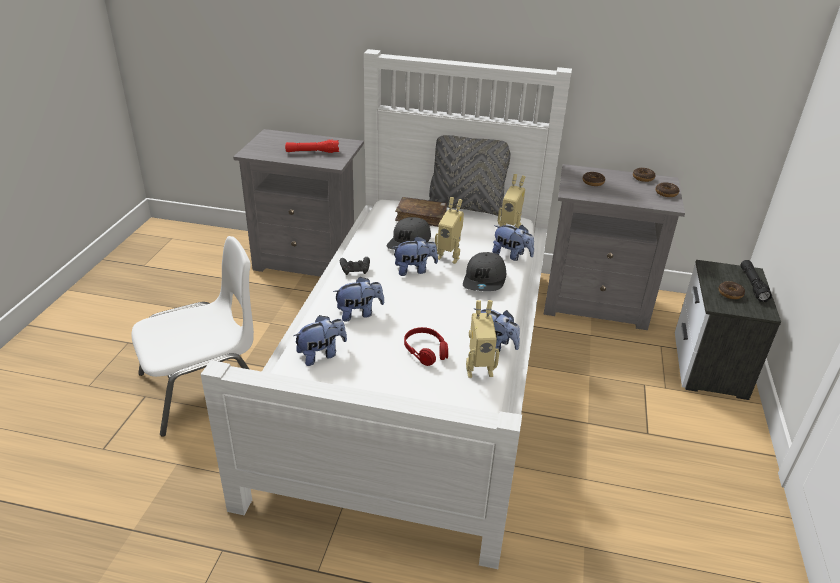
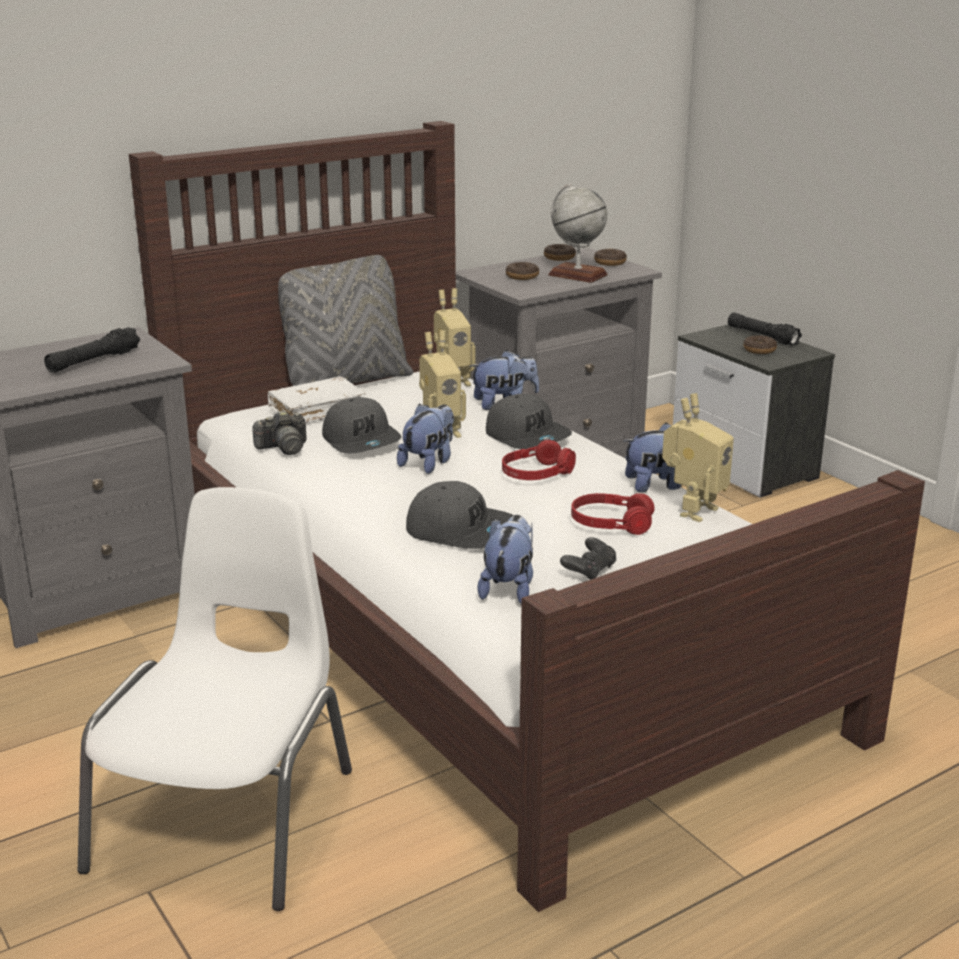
camera: 45 degrees left, 10 degrees down
white bed [201,49,572,569] -> brown bed [129,121,925,912]
red flashlight [285,140,339,153] -> black flashlight [44,327,140,373]
plush toy [333,276,384,322] -> grey cap [406,481,514,549]
black game controller [340,257,370,275] -> black game controller moved to [560,537,616,580]
brown book [395,197,447,227] -> white book [268,376,366,424]
none -> camera [252,410,307,455]
none -> red headphones [502,440,576,480]
none -> globe [548,184,608,283]

